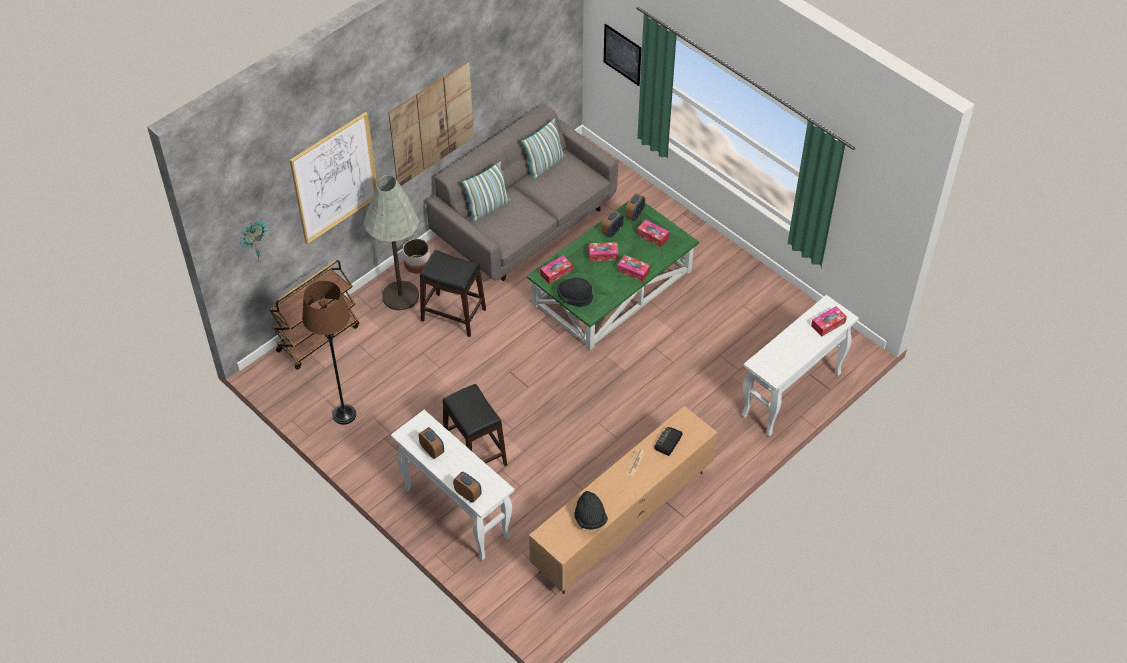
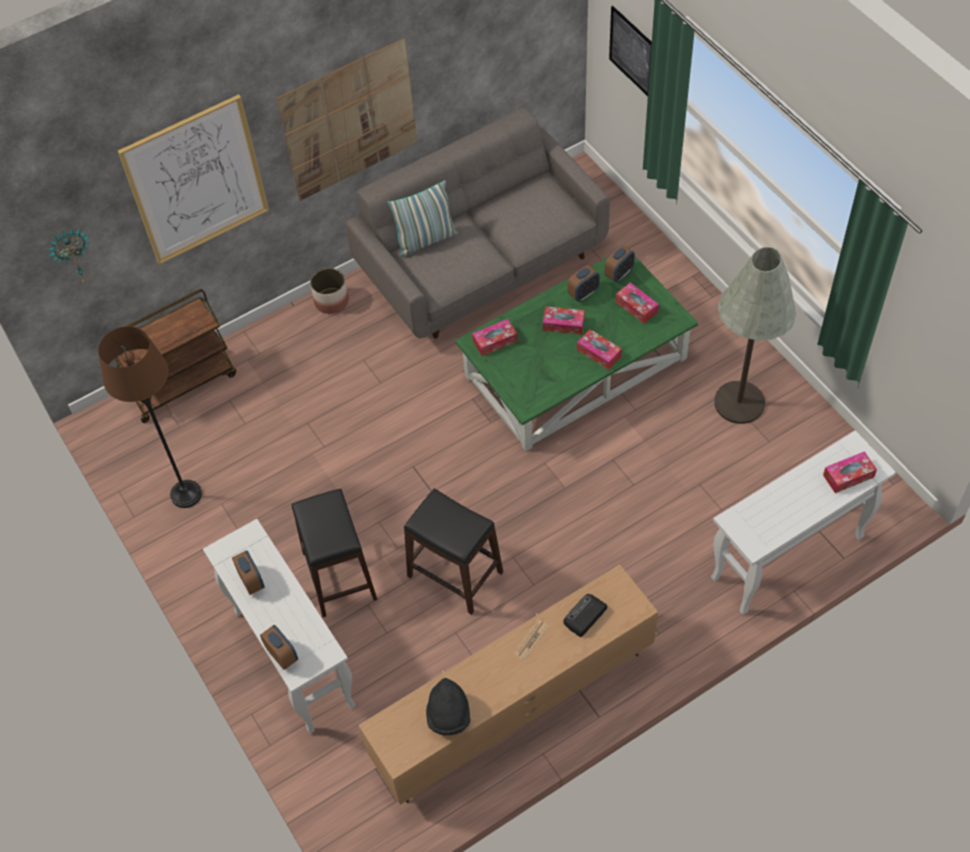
camera: 15 degrees right, 5 degrees up
grey floor lamp [364,175,419,310] -> grey floor lamp moved to [714,247,796,424]
black stool [420,250,486,337] -> black stool moved to [404,489,503,615]
pillow [522,118,565,181] -> none
black hat [557,278,593,306] -> none

